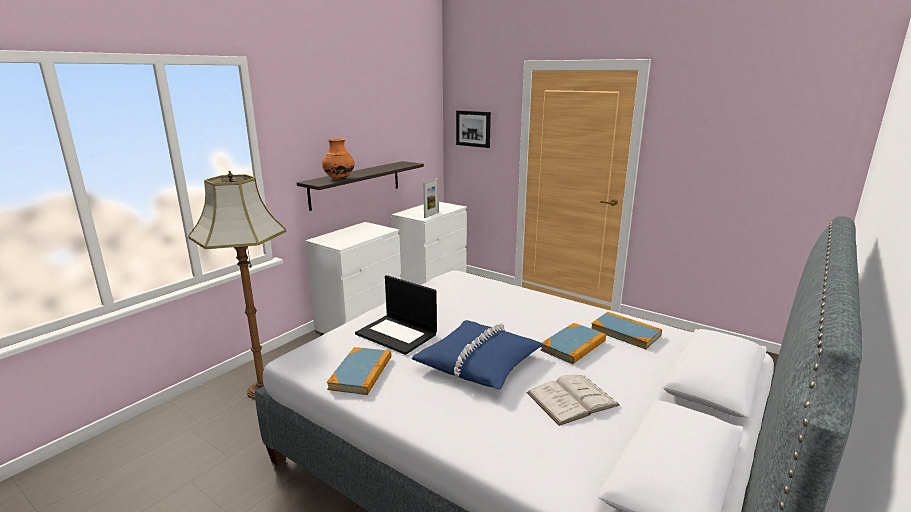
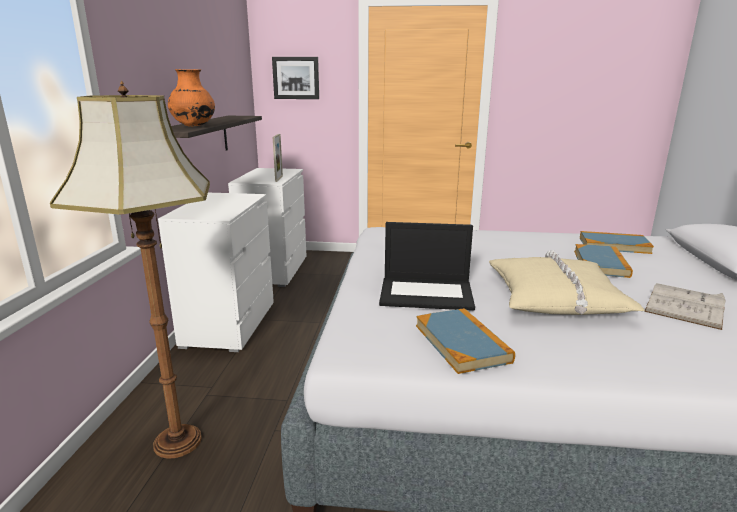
camera: 30 degrees left, 0 degrees up
blue pillow [412,320,544,390] -> beige pillow [489,250,645,315]

